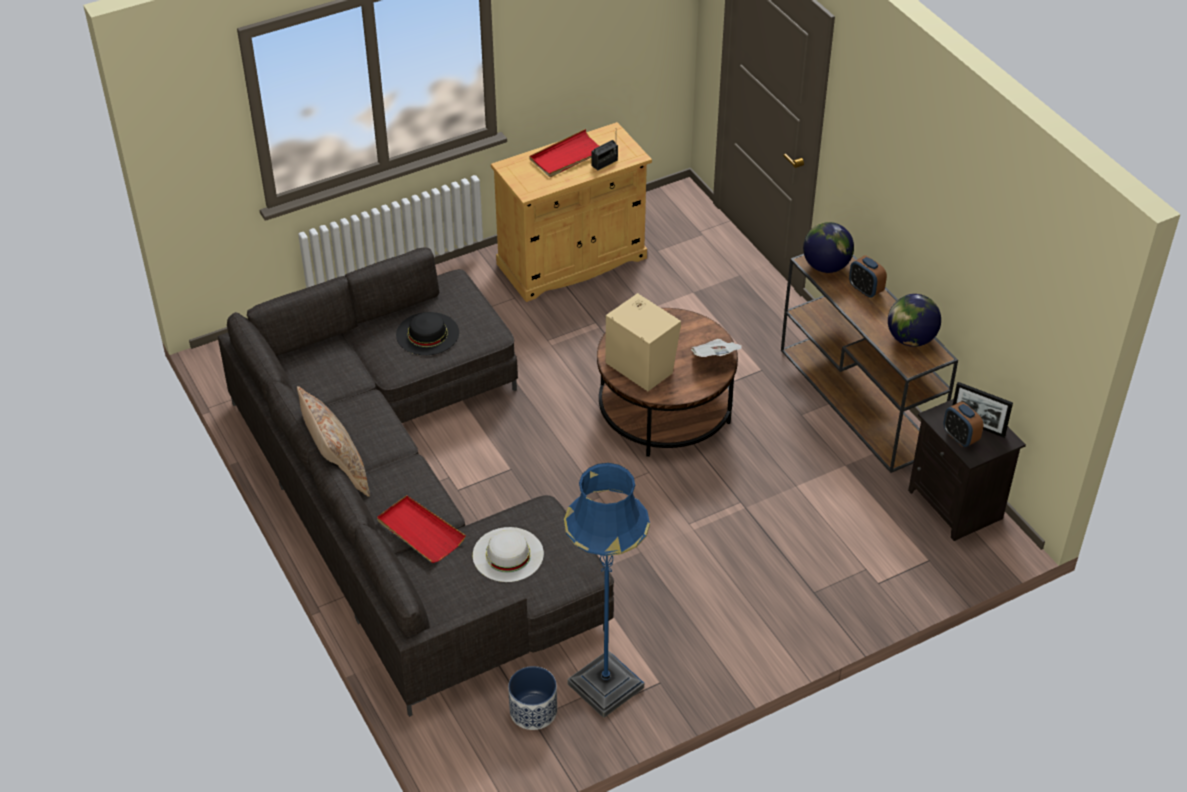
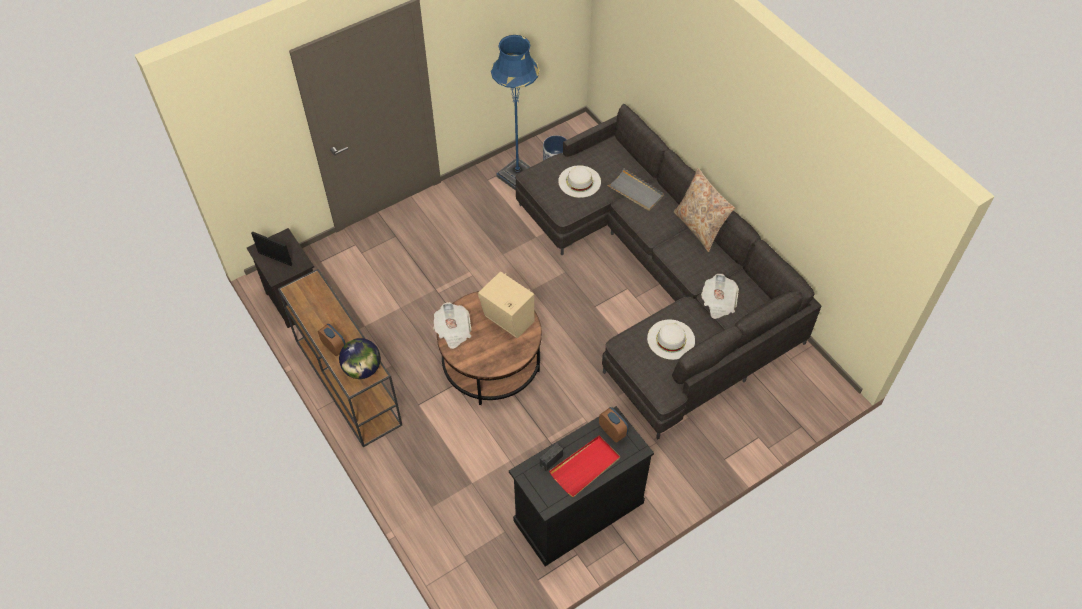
camera: 175 degrees right, 10 degrees up
red tray [377,495,466,563] -> grey tray [607,169,664,211]
black hat [396,312,459,355] -> white hat [647,319,695,360]
beige cabinet [491,122,652,302] -> black cabinet [509,406,654,566]
globe [888,294,941,347] -> none
alarm clock [943,401,984,447] -> alarm clock moved to [599,407,629,443]
none -> newspaper [701,274,739,319]

